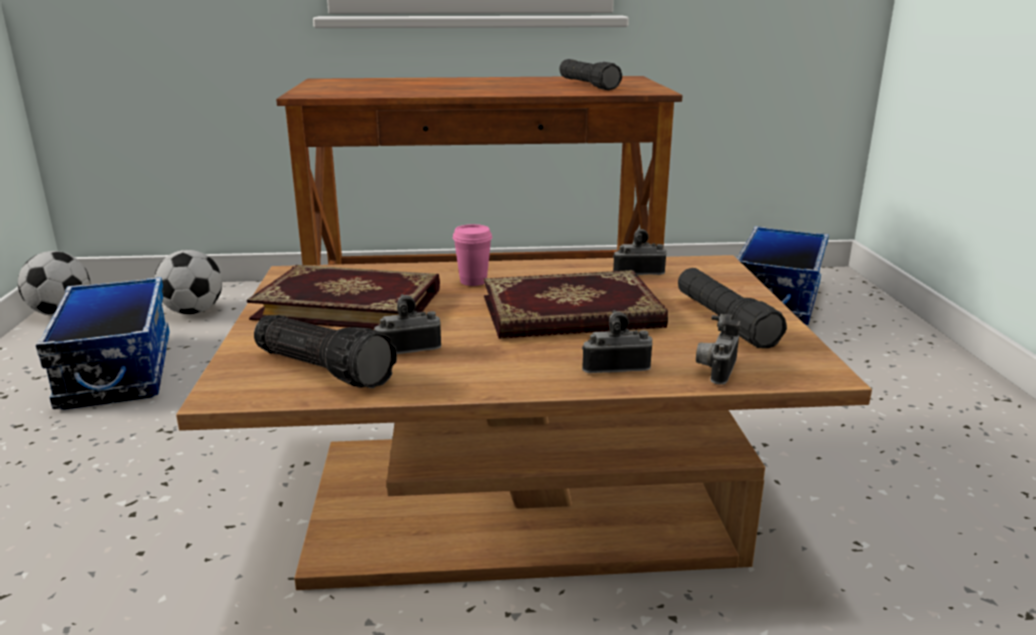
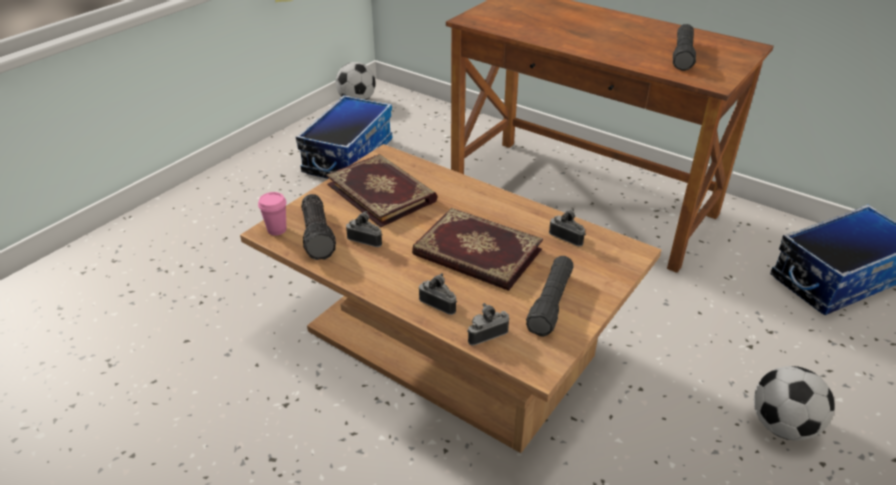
camera: 40 degrees right, 15 degrees up
football [154,250,222,314] -> football moved to [754,366,835,441]
pink cup [453,224,492,286] -> pink cup moved to [258,192,287,236]

